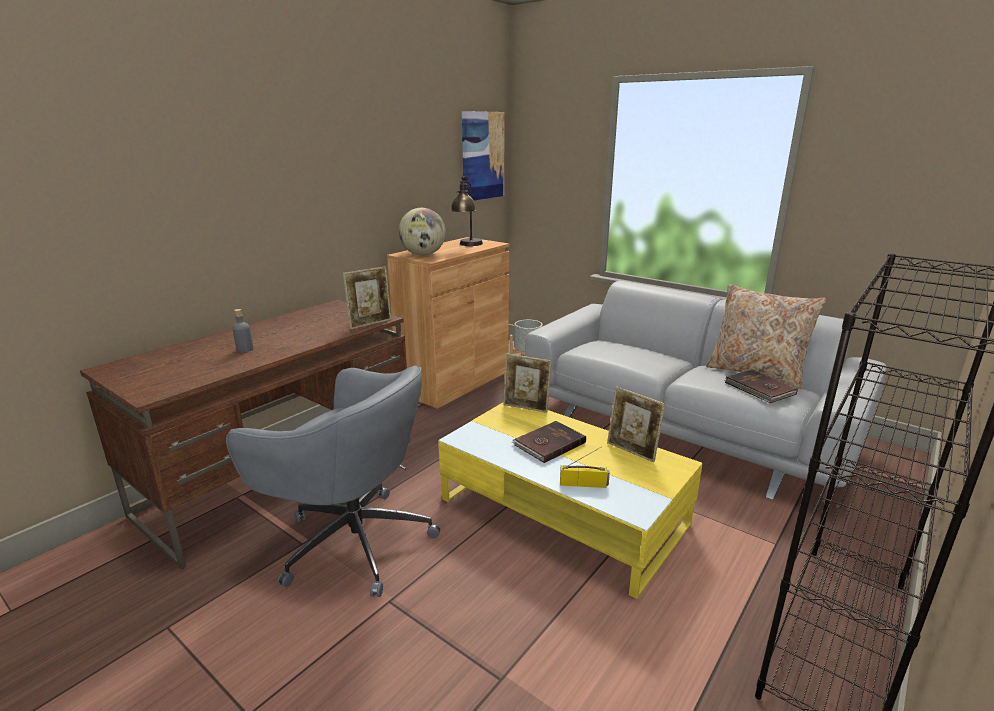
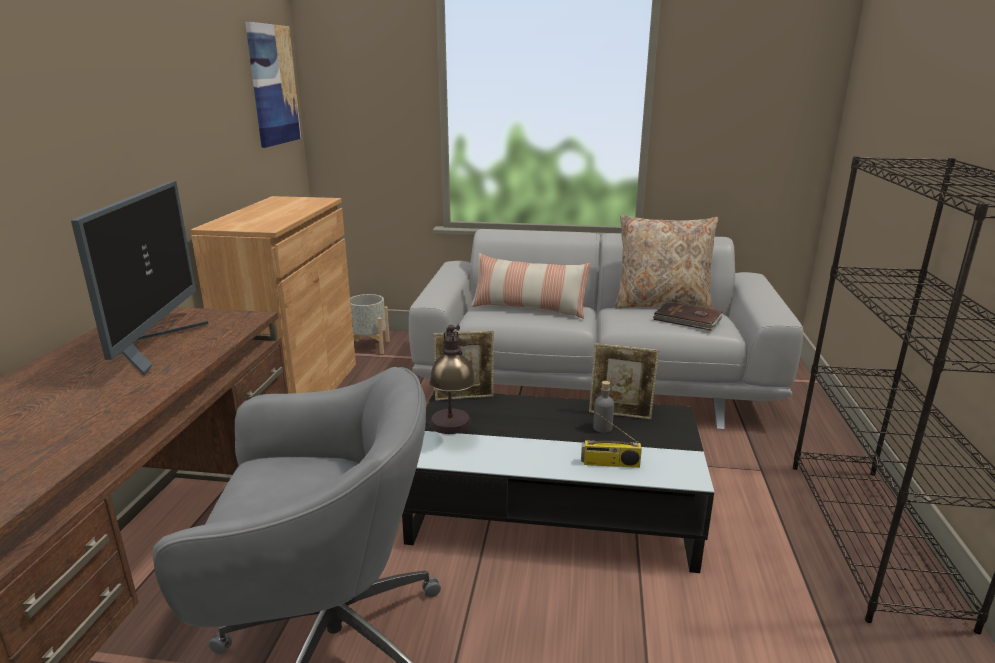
camera: 30 degrees left, 0 degrees up
grey bottle [232,309,253,353] -> grey bottle moved to [593,381,614,433]
picture frame [343,266,392,330] -> none
globe [398,208,446,256] -> none
yellow coffee table [439,403,703,599] -> black coffee table [402,390,714,573]
table lamp [451,176,483,246] -> table lamp moved to [429,325,476,434]
brown book [512,421,586,463] -> none
radio [560,446,610,488] -> radio turned 150 degrees counterclockwise [581,412,642,468]
none -> monitor [71,181,208,376]
none -> pillow [471,253,591,319]

